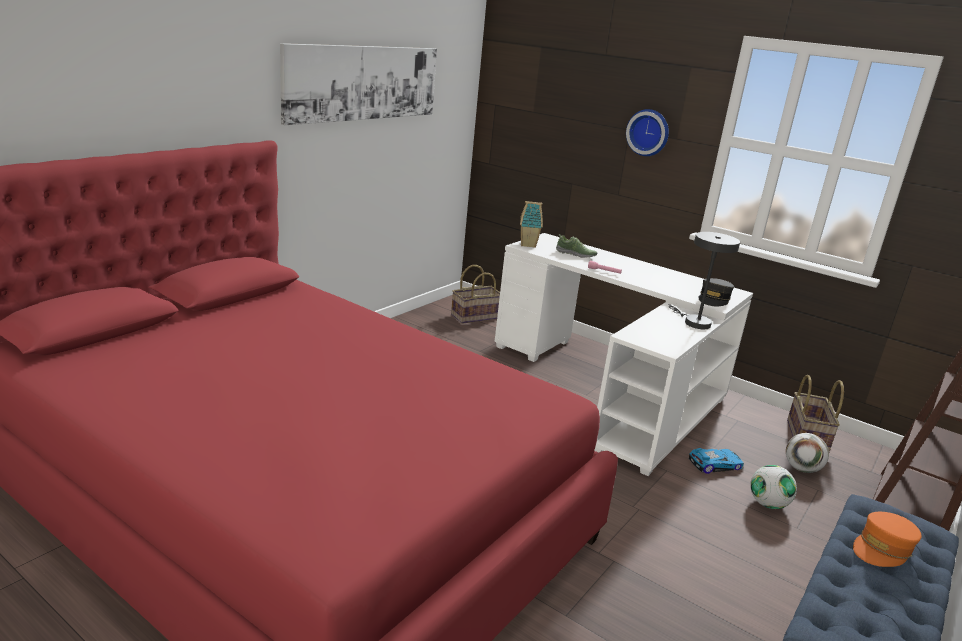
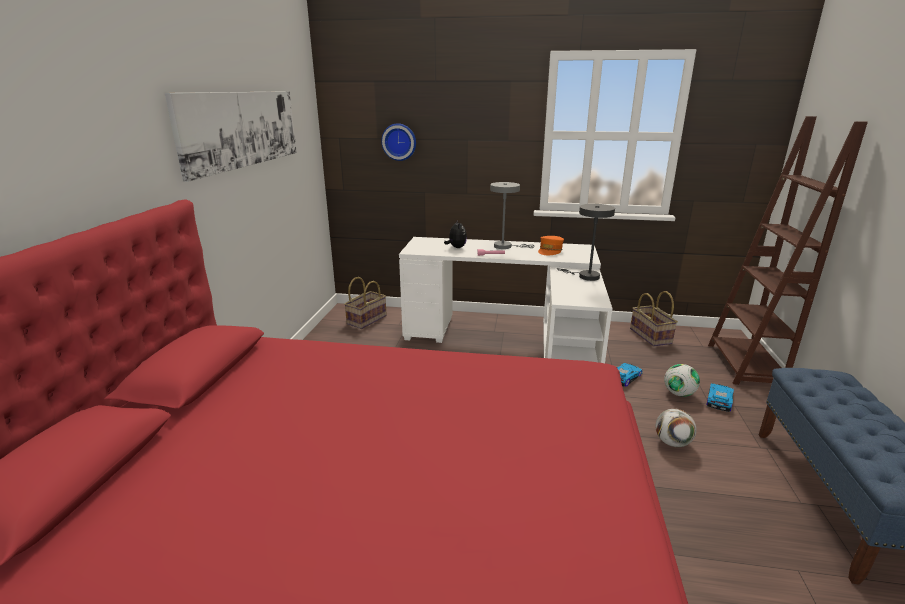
camera: 25 degrees left, 0 degrees up
toy house [520,201,543,248] -> none
shoe [556,234,597,258] -> plush toy [444,219,467,248]
wall clock [626,109,669,156] -> wall clock moved to [381,123,416,161]
grey cap [698,278,734,306] -> none
football [786,433,829,473] -> football moved to [656,409,697,447]
orange cap [853,512,922,567] -> orange cap moved to [538,236,564,255]
none -> grey table lamp [490,182,535,249]
none -> toy car [706,383,734,412]

